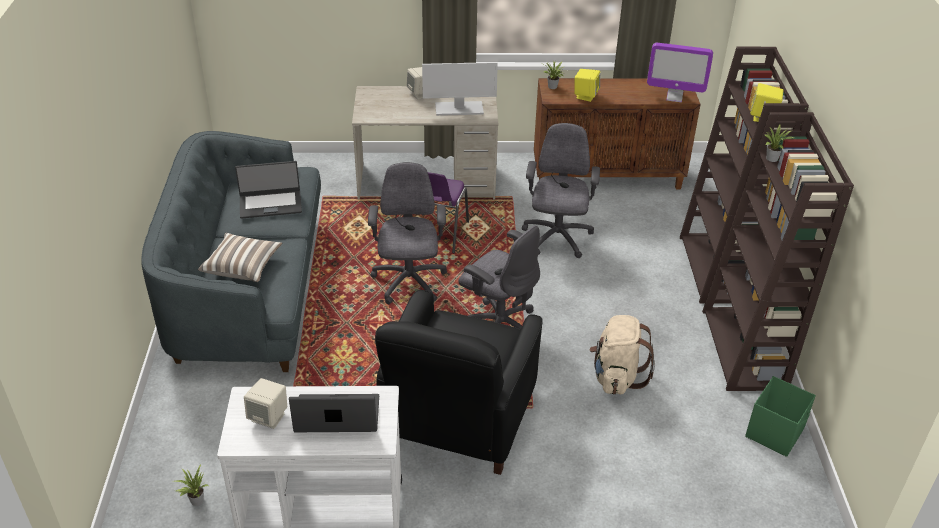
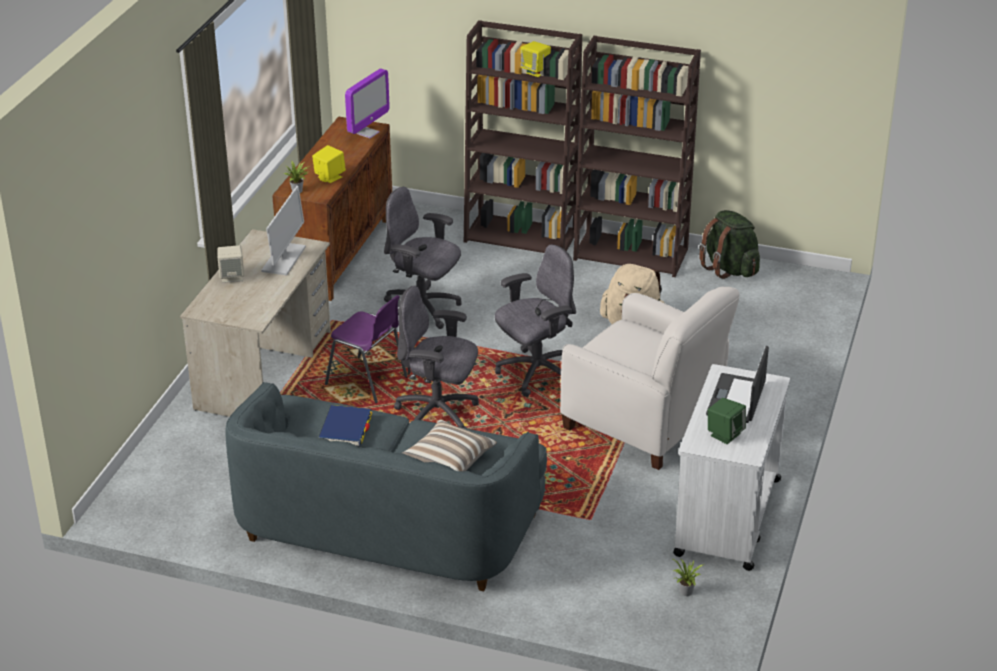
camera: 70 degrees left, 5 degrees down
laptop [235,161,302,219] -> blue book [318,405,372,446]
beige speaker [244,378,287,429] -> green speaker [708,398,746,444]
black armchair [375,290,543,475] -> white armchair [560,287,740,470]
green storage box [745,376,816,457] -> green backpack [699,210,760,279]
potted plant [765,125,794,162] -> none

